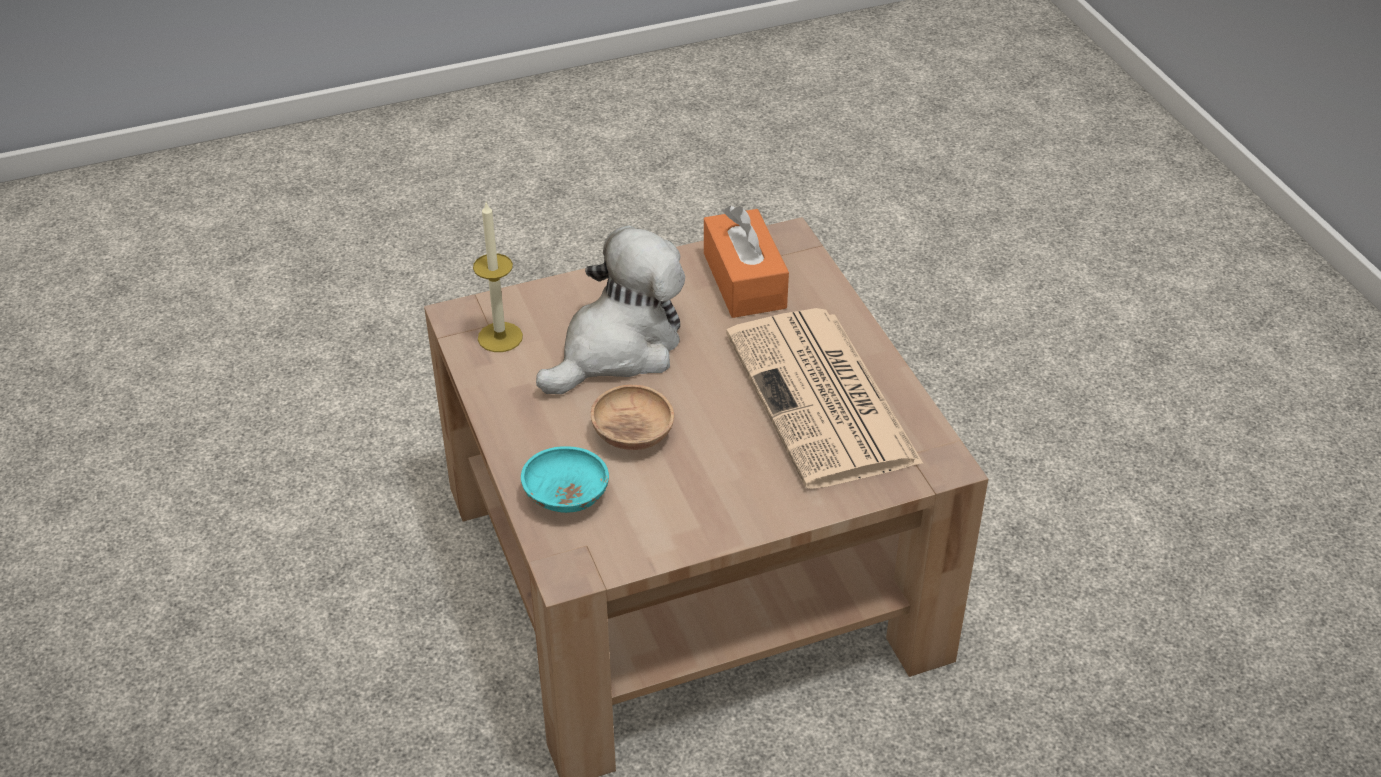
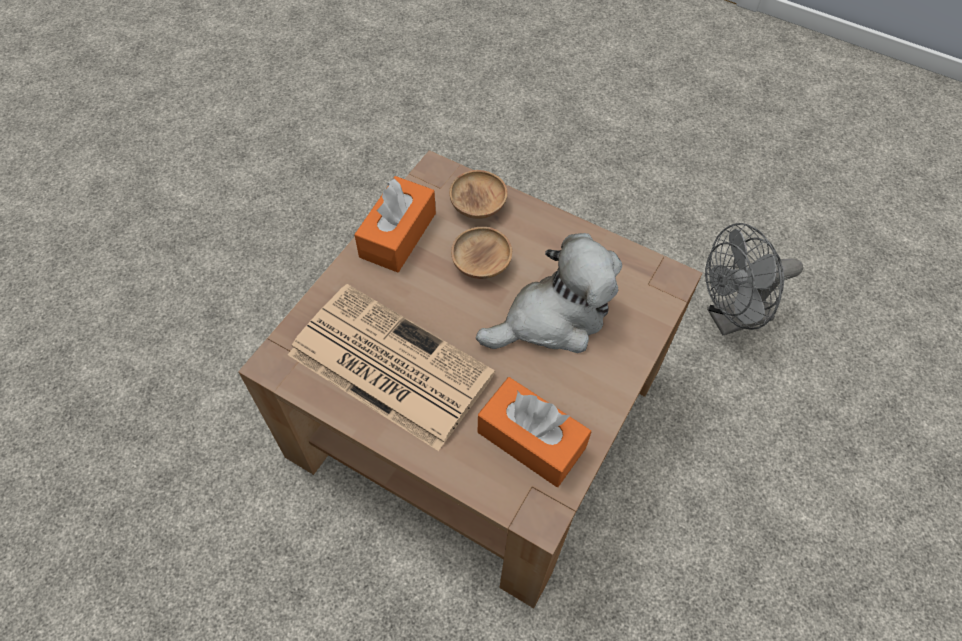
camera: 140 degrees right, 15 degrees up
candle [473,202,523,352] -> none
turquoise bowl [521,446,609,513] -> brown bowl [449,170,508,219]
plush toy [536,226,685,394] -> plush toy turned 120 degrees counterclockwise [476,233,622,353]
none -> orange tissue box [354,176,436,272]
none -> grey fan [705,223,803,335]

